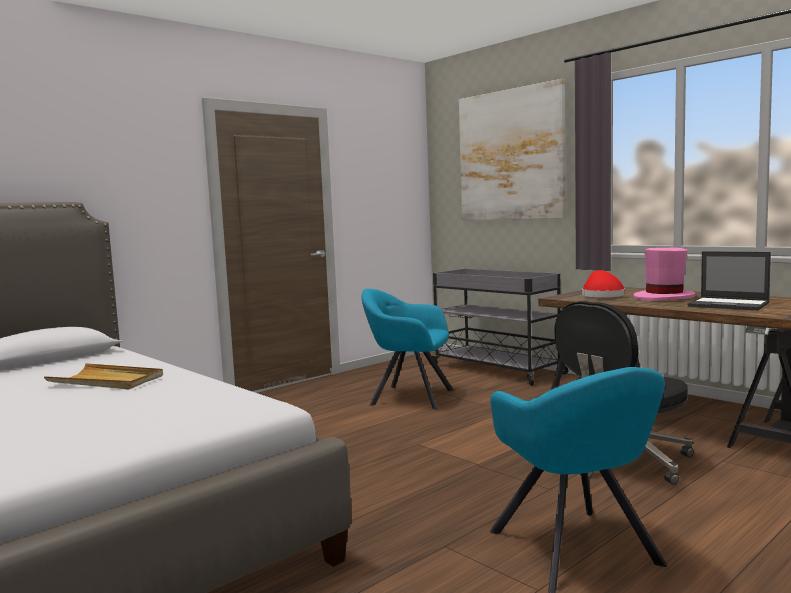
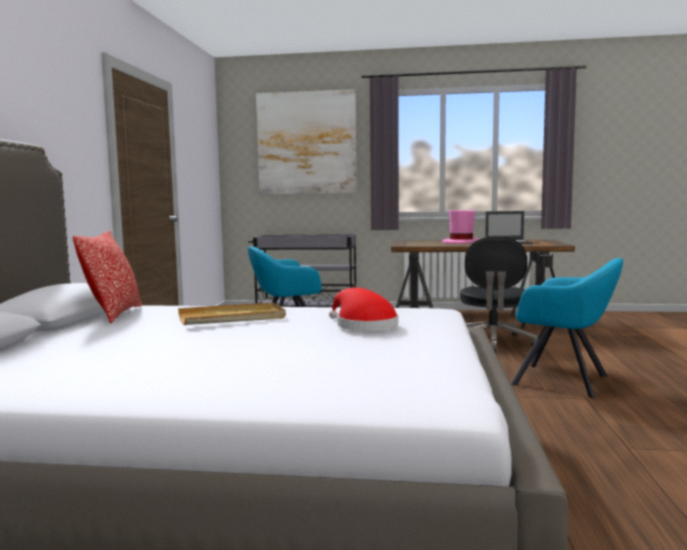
camera: 40 degrees left, 0 degrees up
red hat [582,270,625,297] -> red hat moved to [329,288,398,331]
none -> pillow [73,231,142,324]

